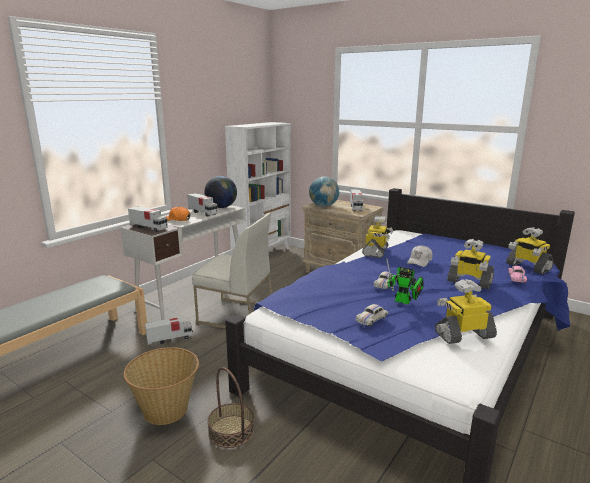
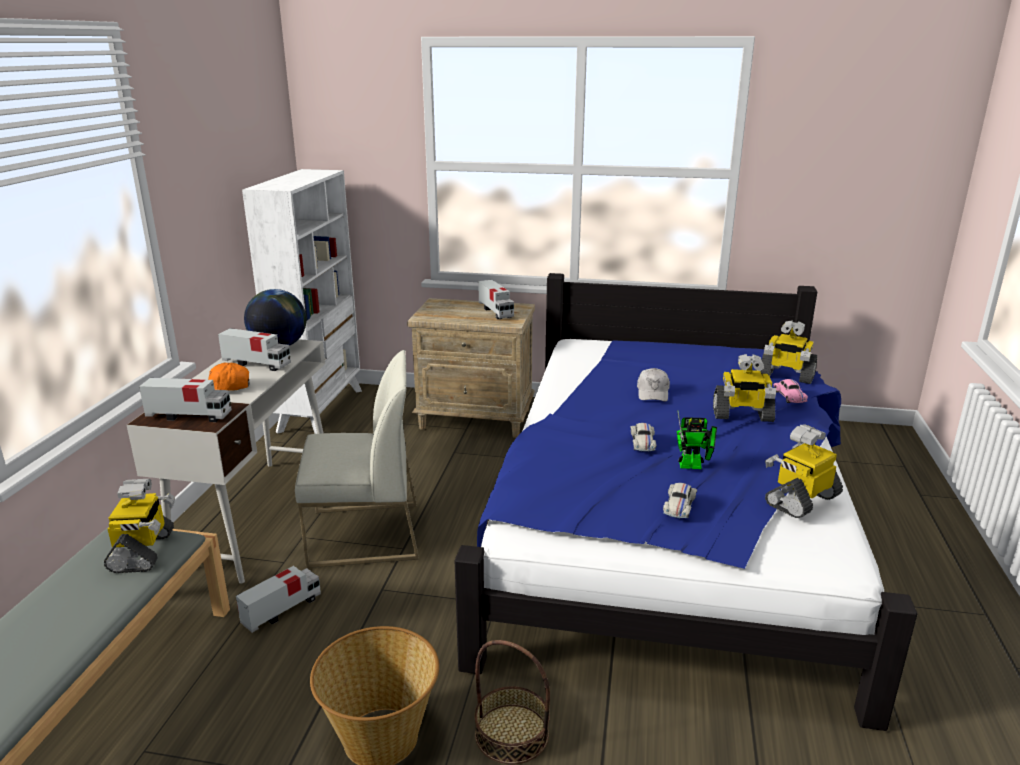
camera: 25 degrees left, 5 degrees up
globe [309,176,339,207] -> none
toy robot [362,216,393,258] -> toy robot moved to [104,479,175,573]

